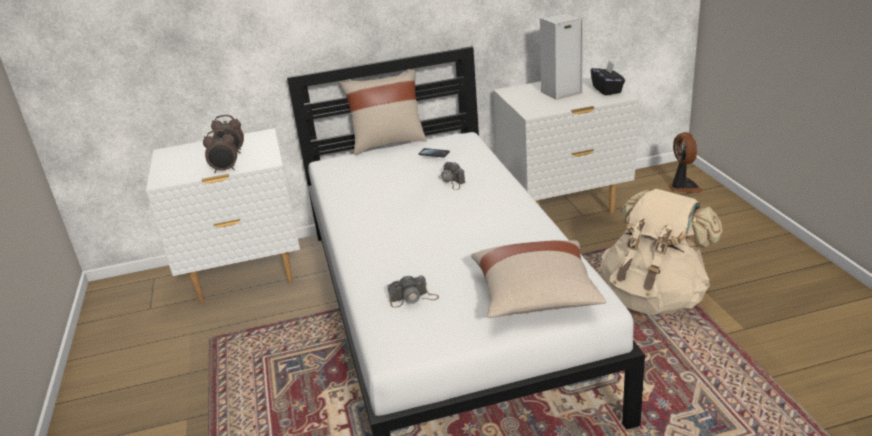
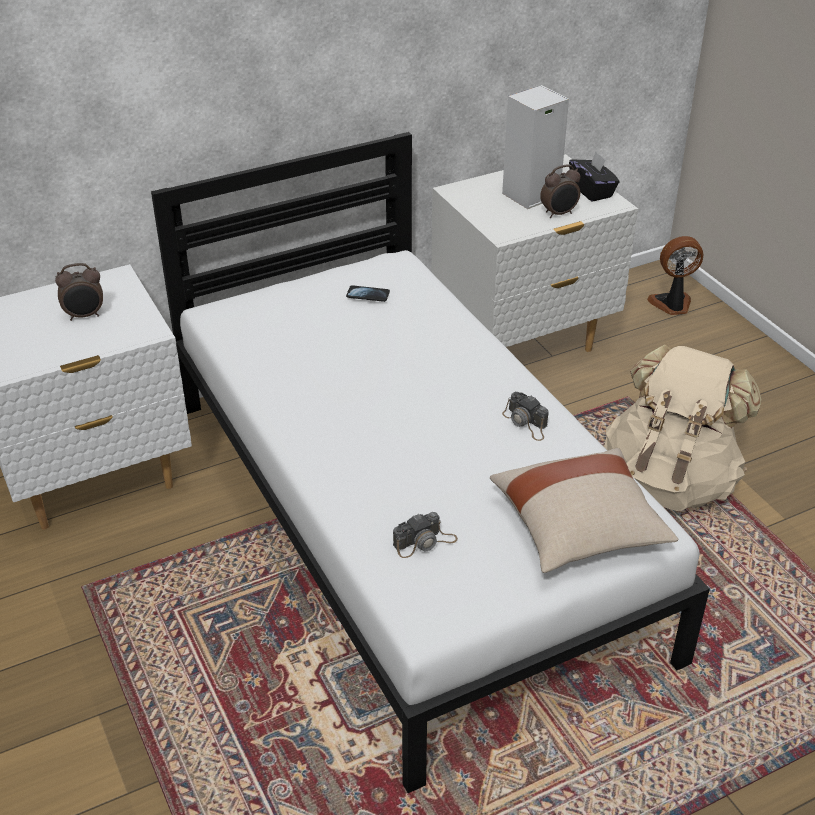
camera: 15 degrees left, 10 degrees up
alarm clock [203,130,237,173] -> alarm clock moved to [540,165,581,218]
beige pillow [339,68,427,155] -> none
camera [439,162,465,190] -> camera moved to [502,392,549,441]
fan [668,132,704,193] -> fan turned 75 degrees counterclockwise [647,236,703,315]

